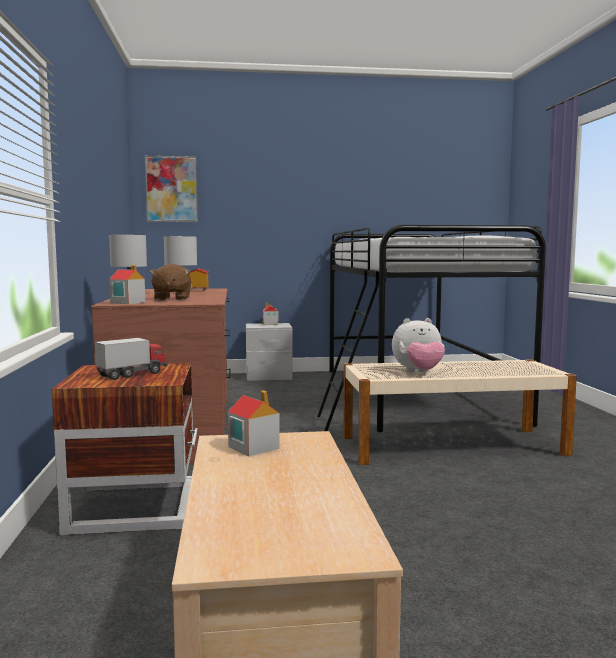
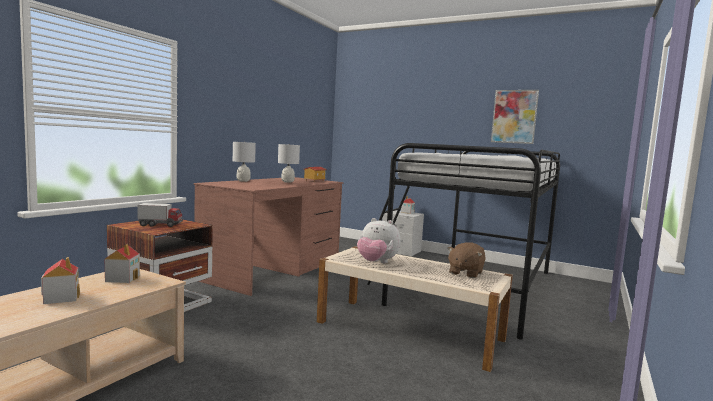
camera: 35 degrees right, 0 degrees up
toy house [109,265,145,304] -> toy house moved to [41,257,80,304]
picture [145,156,198,222] -> picture moved to [491,90,539,144]
brown plush toy [149,264,191,300] -> brown plush toy moved to [447,242,486,278]

